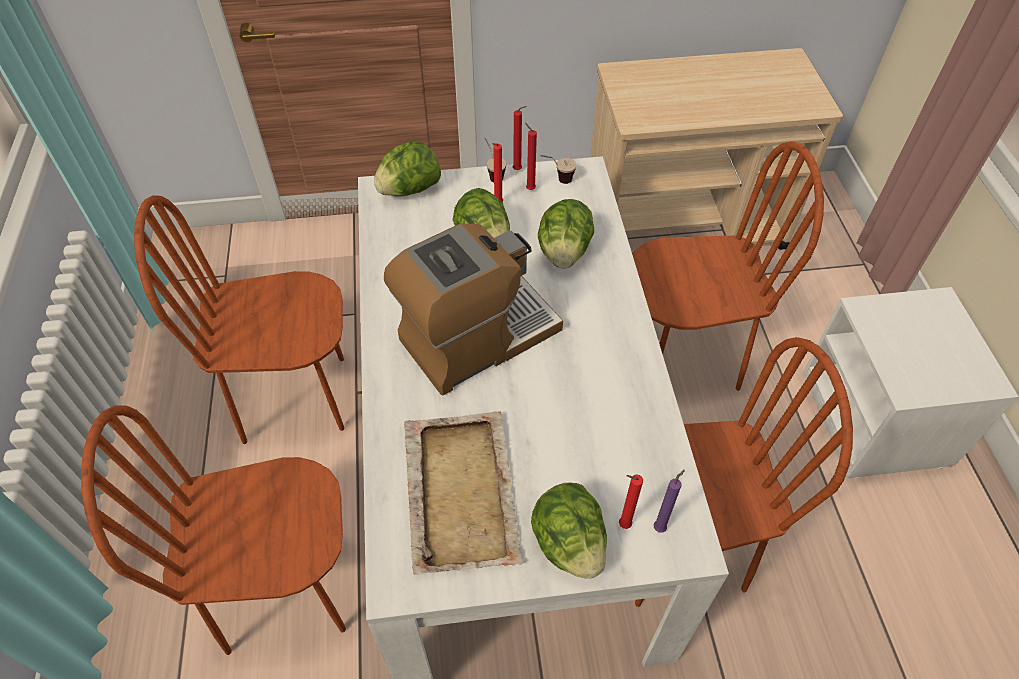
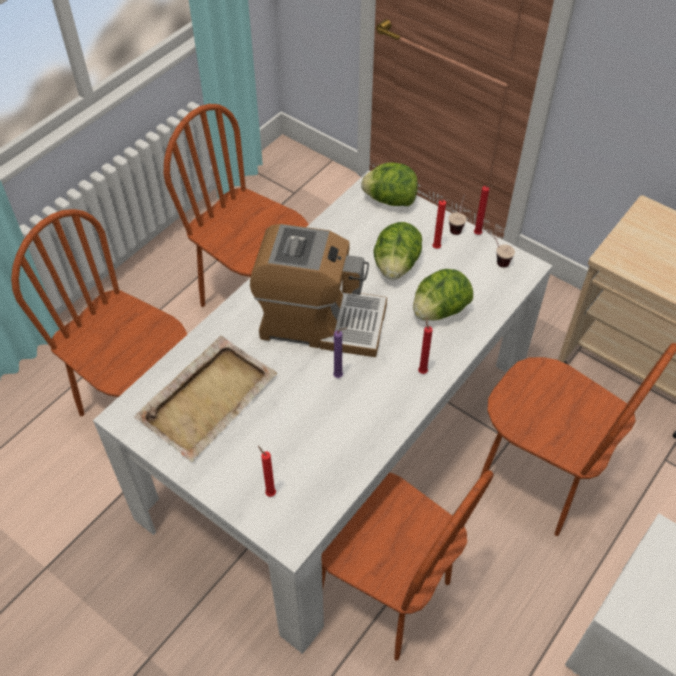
camera: 45 degrees right, 0 degrees up
red candle [525,123,537,190] -> red candle moved to [418,317,433,374]
lettuce [531,483,607,579] -> none
purple candle [654,470,685,533] -> purple candle moved to [333,328,347,378]

